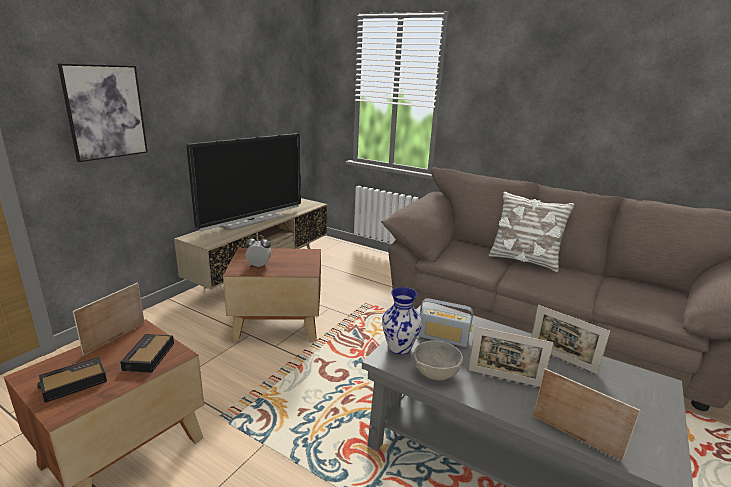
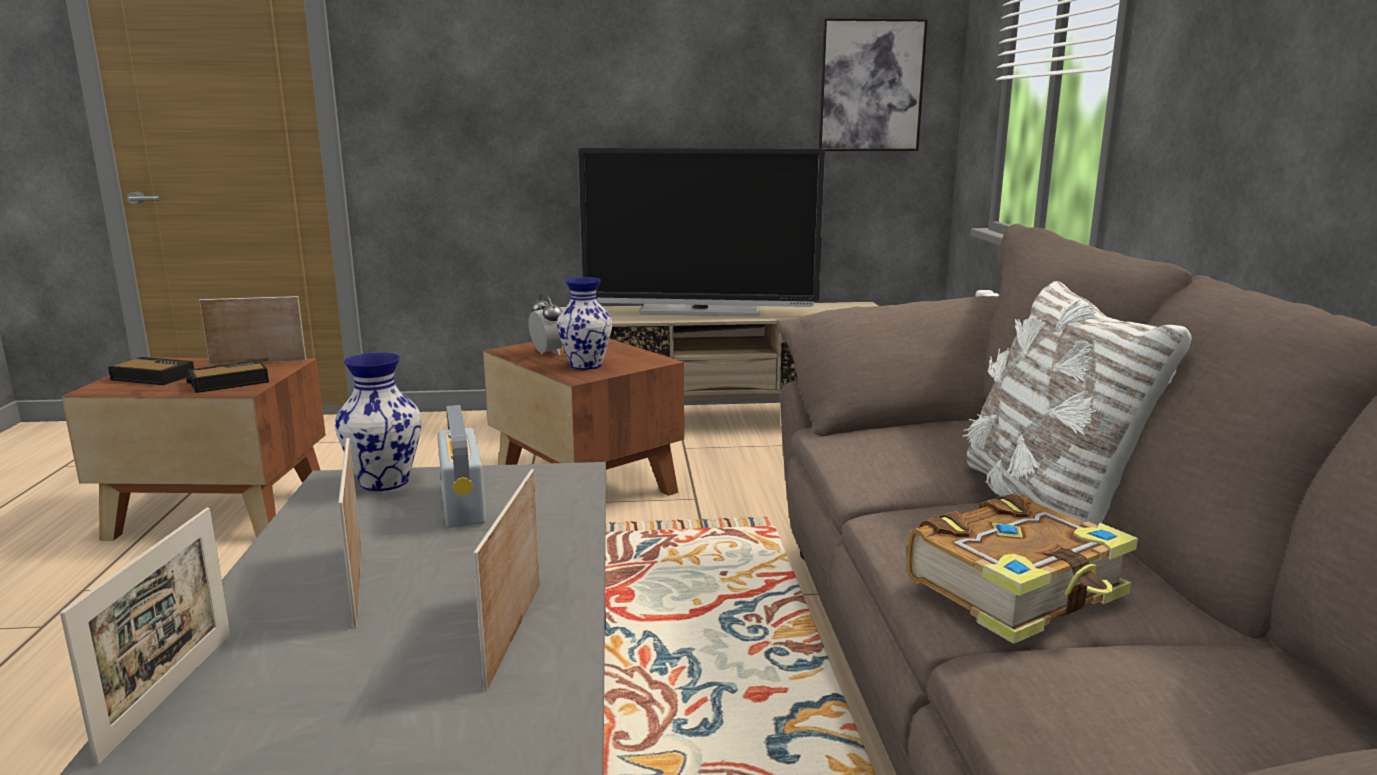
camera: 55 degrees right, 5 degrees down
picture [58,63,148,162] -> picture moved to [818,18,928,151]
grey bowl [414,340,463,380] -> none
none -> vase [557,277,612,370]
none -> book [907,493,1138,644]

